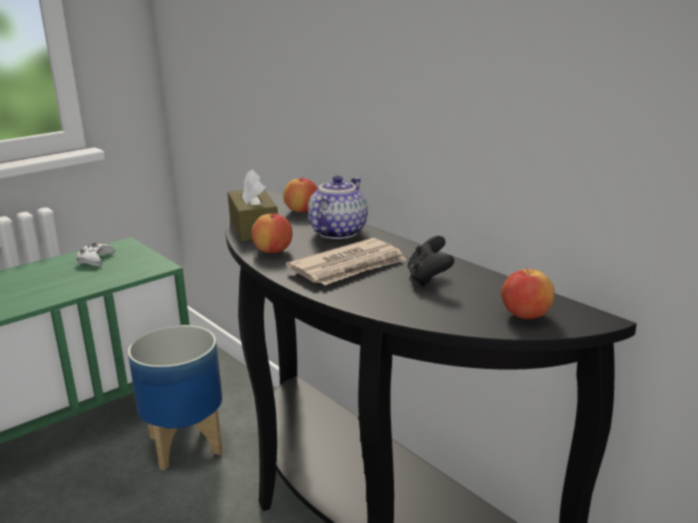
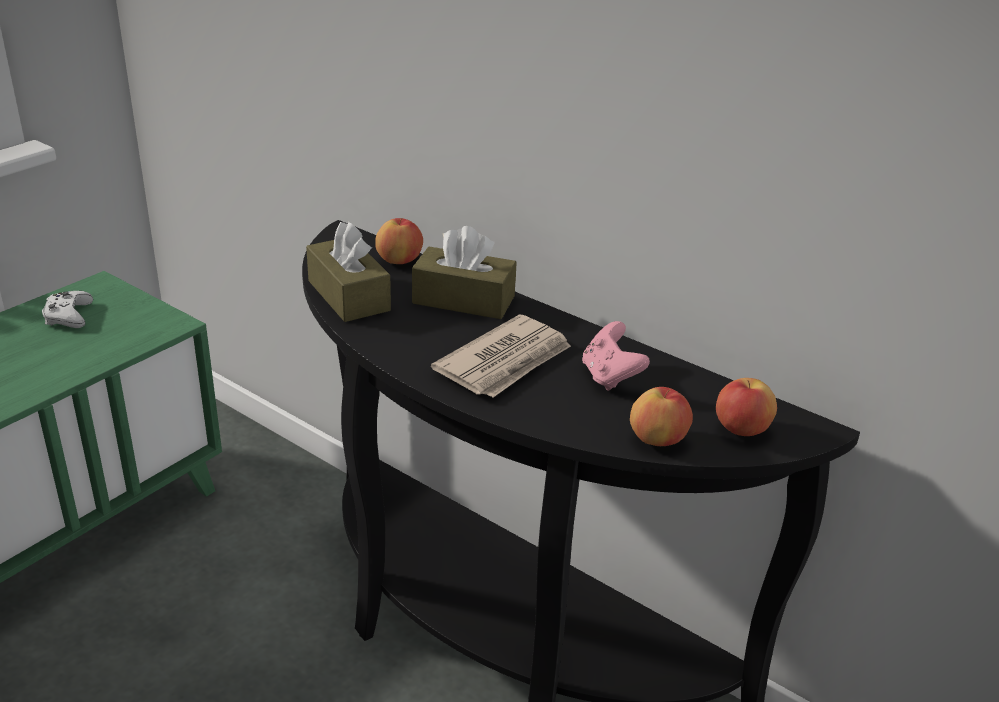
camera: 15 degrees left, 10 degrees up
planter [128,325,223,470] -> none
apple [252,212,293,253] -> apple moved to [630,387,693,446]
teapot [308,175,368,239] -> brown tissue box [412,226,516,319]
black game controller [407,236,454,287] -> pink game controller [582,321,650,391]

